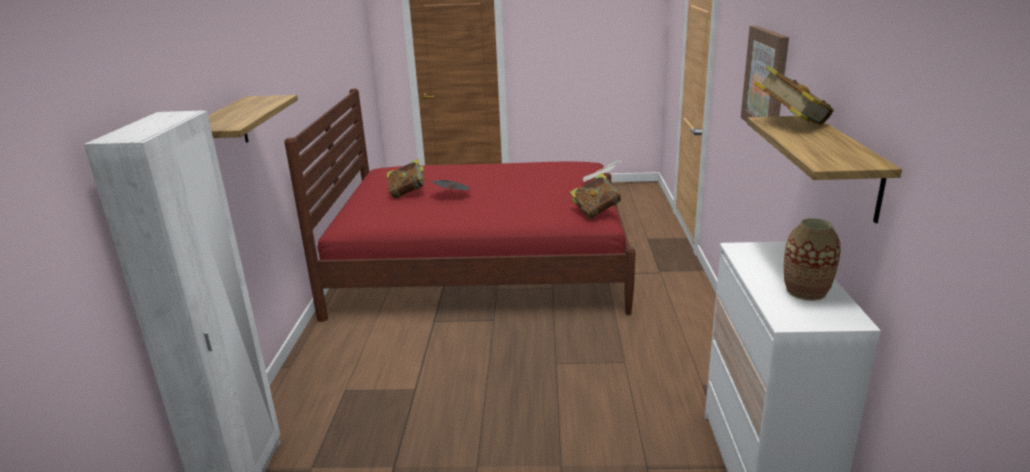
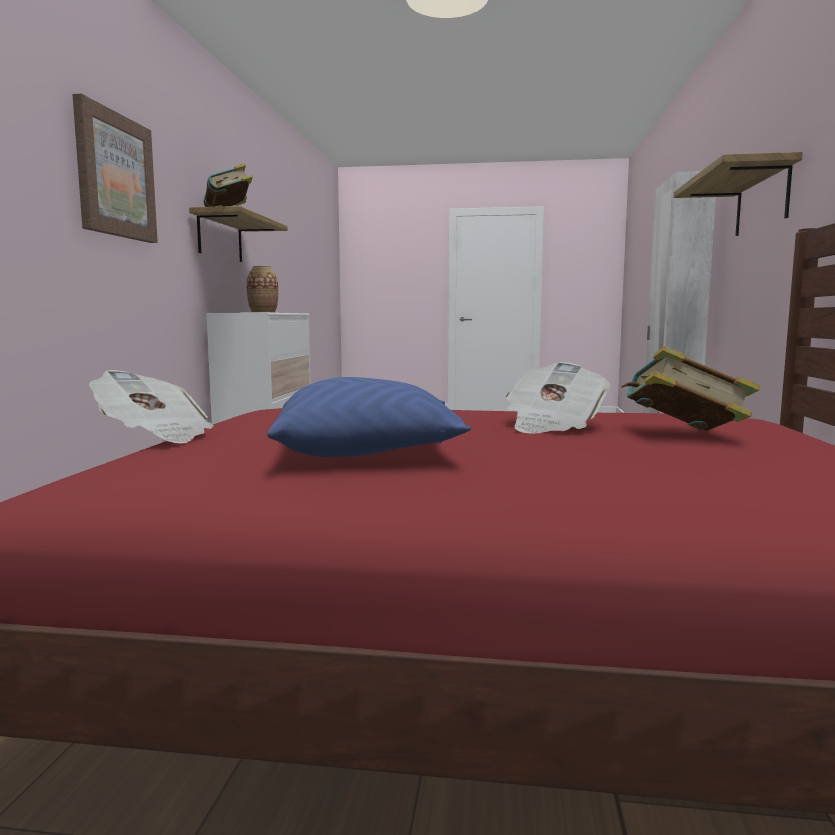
camera: 175 degrees left, 15 degrees down
book [569,173,622,219] -> none
none -> blue pillow [268,377,471,457]

